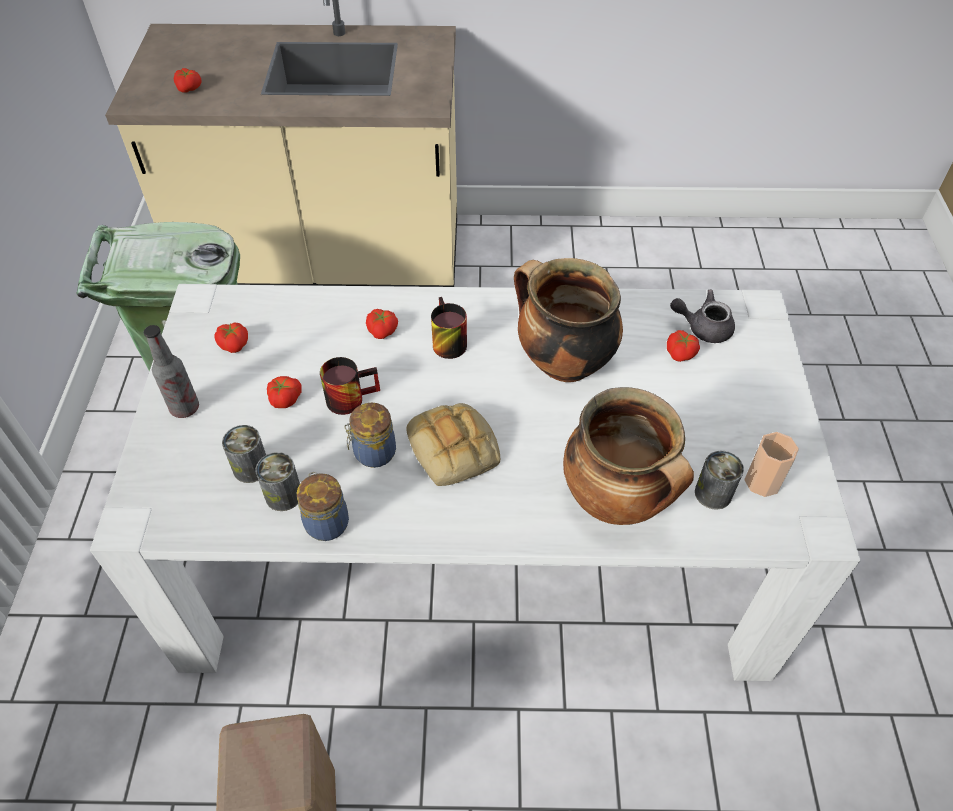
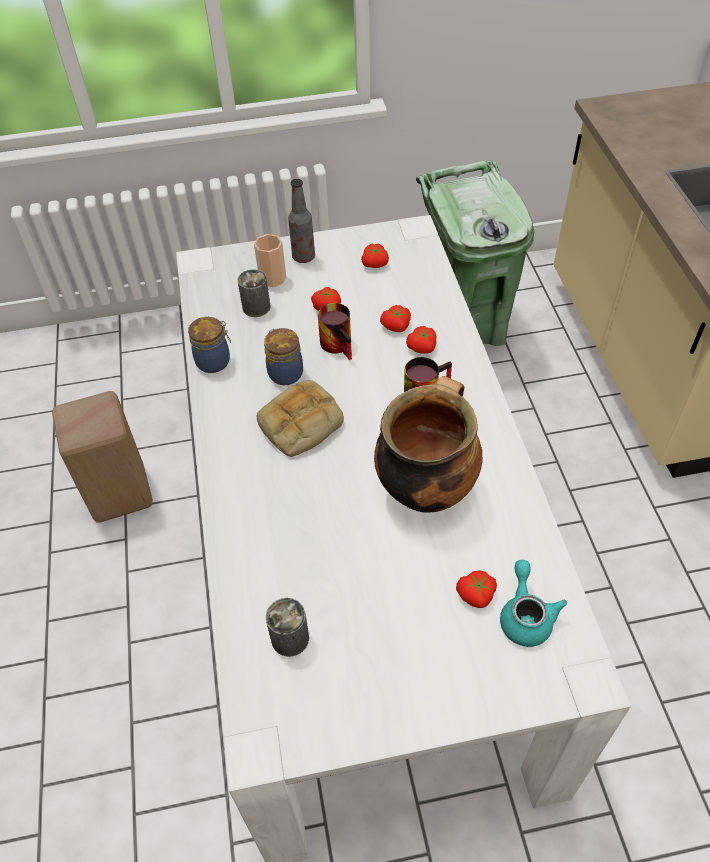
camera: 80 degrees right, 0 degrees up
tomato [174,68,202,93] -> tomato moved to [380,305,411,332]
can [256,452,300,511] -> none
cooking pot [563,387,694,525] -> none
grey teapot [670,290,735,343] -> turquoise teapot [500,560,567,647]
cup [744,432,799,497] -> cup moved to [254,234,286,287]

